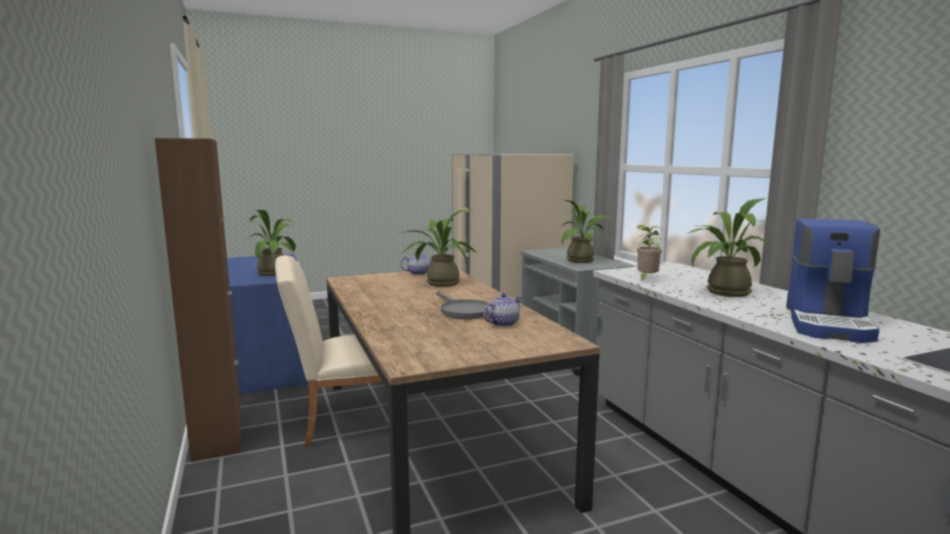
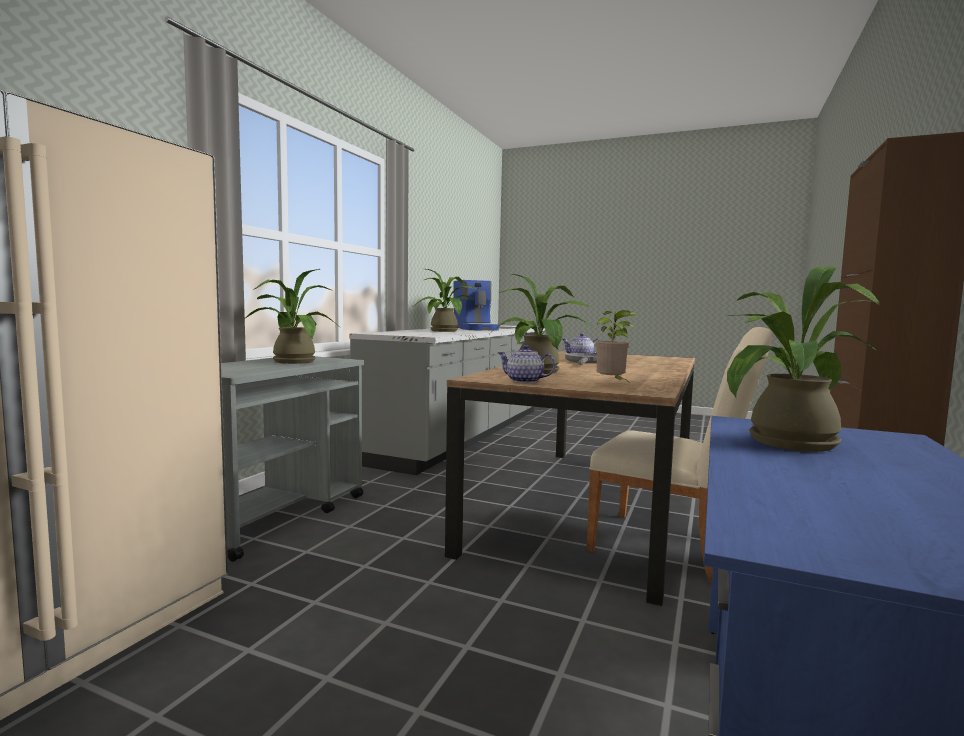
camera: 135 degrees left, 5 degrees down
potted plant [637,225,662,282] -> potted plant moved to [596,310,637,382]
coffee machine [786,218,880,343] -> coffee machine turned 90 degrees clockwise [453,280,499,331]

